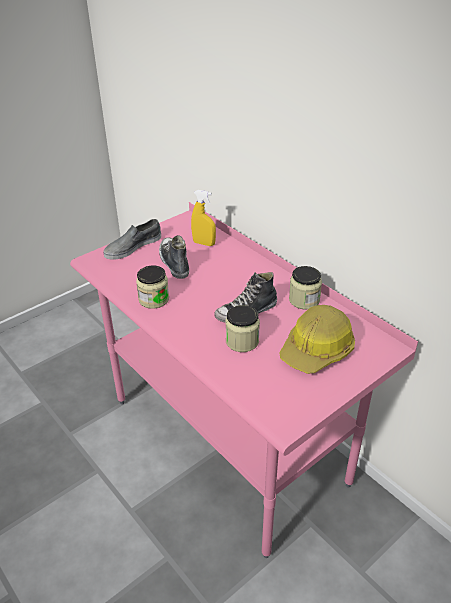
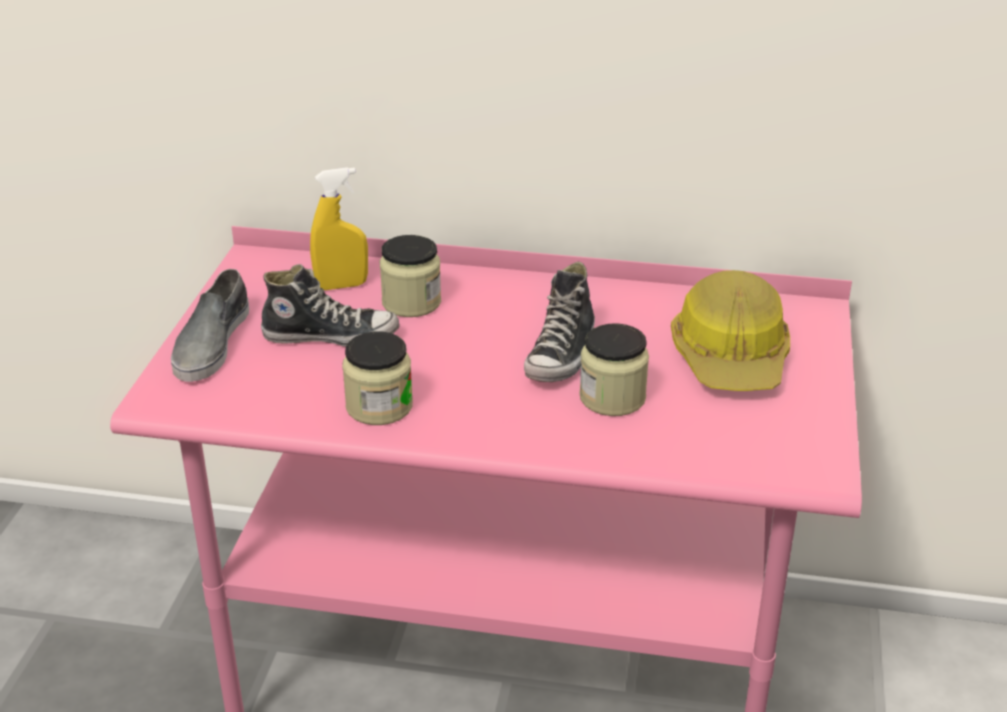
camera: 40 degrees left, 5 degrees down
shoe [159,235,189,279] -> shoe turned 150 degrees clockwise [261,264,400,347]
jar [289,266,322,309] -> jar moved to [380,235,441,317]

